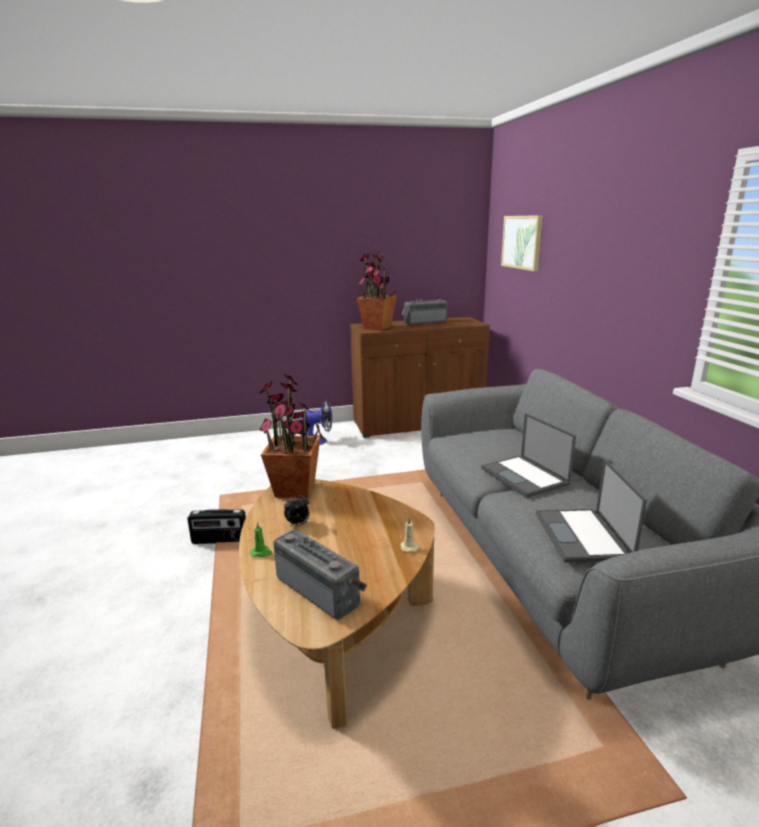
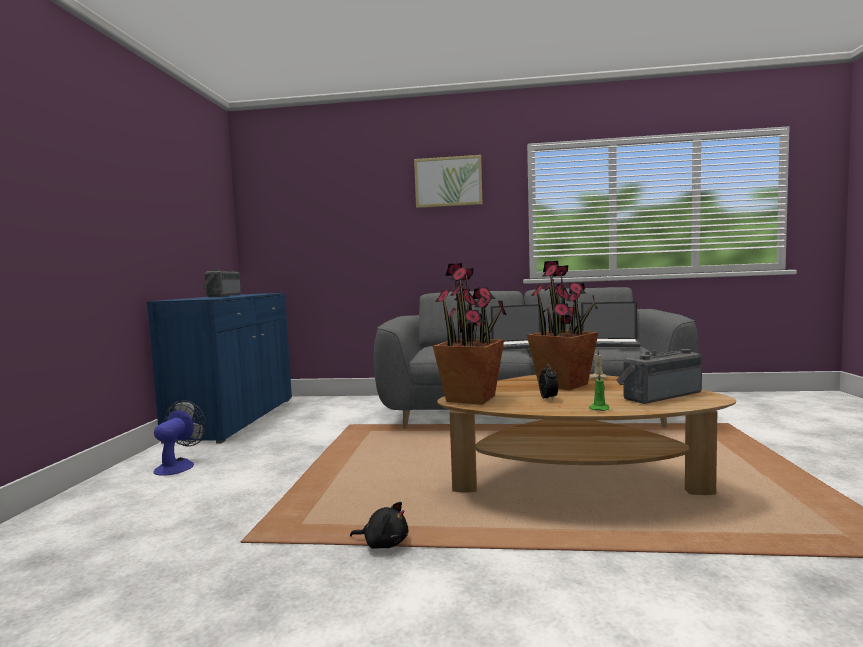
camera: 70 degrees left, 15 degrees down
radio [187,509,246,544] -> black plush toy [350,502,408,549]
brown cabinet [350,317,490,438] -> blue cabinet [147,293,292,443]
potted plant [357,252,397,330] -> potted plant moved to [527,261,599,390]
picture [501,215,542,271] -> picture moved to [414,155,483,208]

